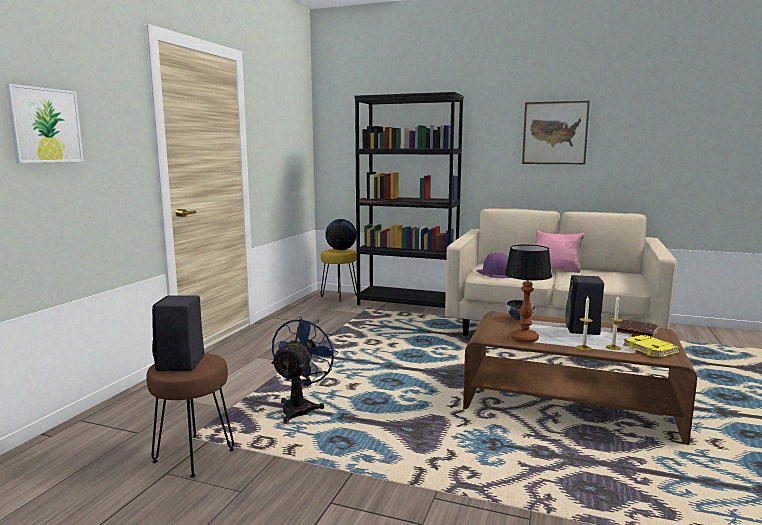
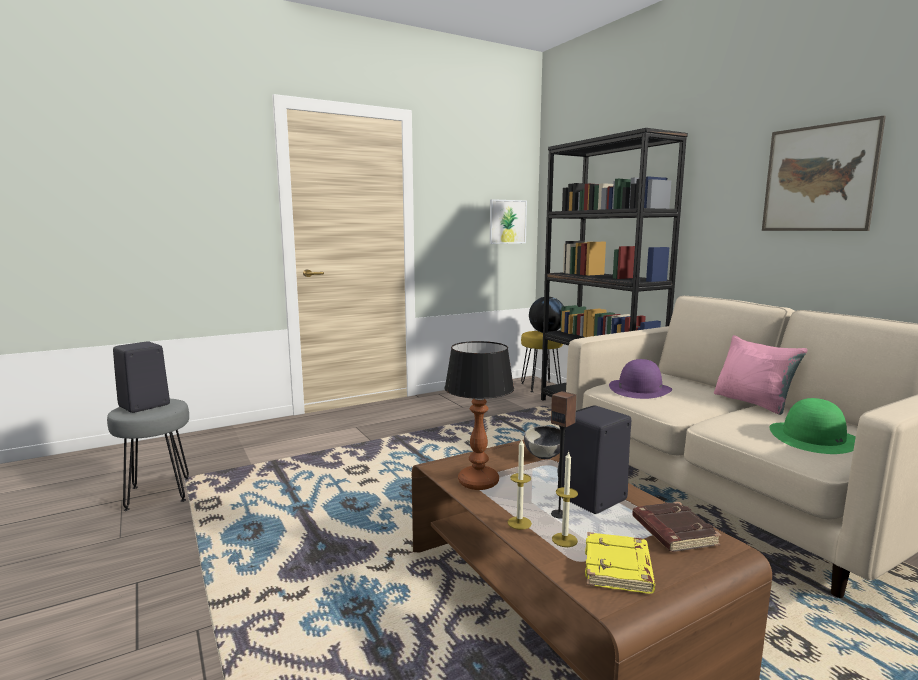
camera: 40 degrees right, 0 degrees up
picture [6,84,84,163] -> picture moved to [490,199,527,244]
brown stool [146,353,234,478] -> grey stool [107,399,189,511]
blue fan [271,316,339,423] -> none
none -> speaker [551,391,577,519]
none -> green hat [769,398,856,454]

